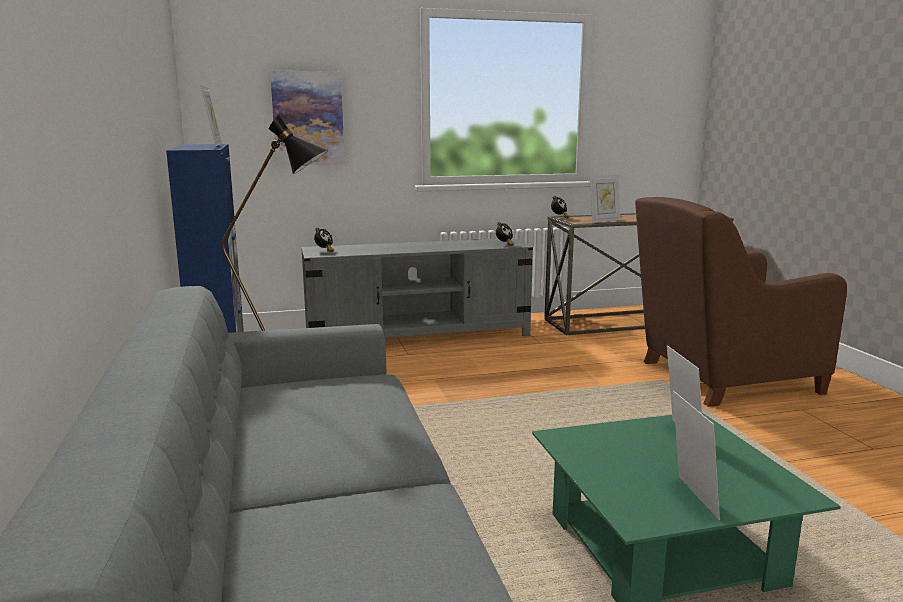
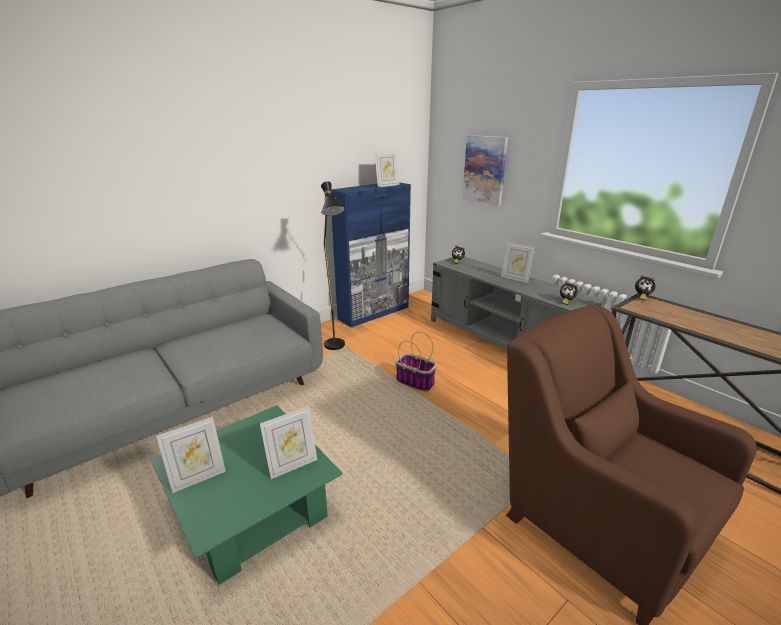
camera: 65 degrees right, 10 degrees up
picture frame [590,175,621,222] -> picture frame moved to [501,242,535,283]
none -> basket [395,332,437,392]

